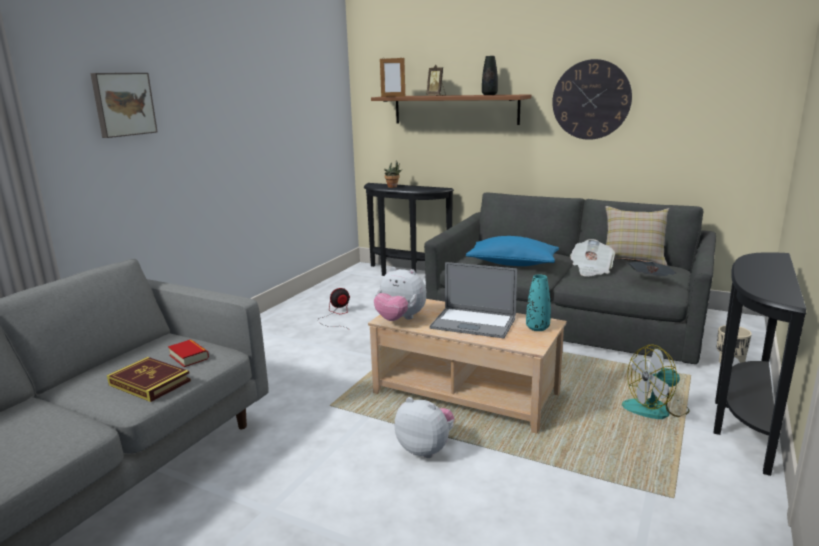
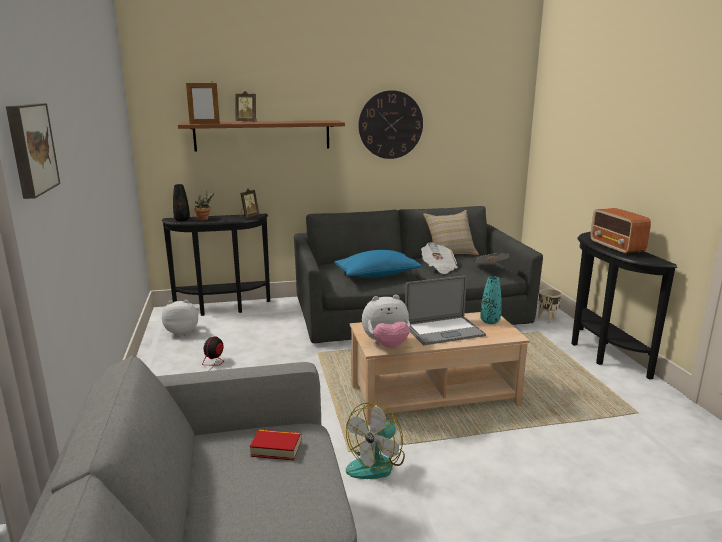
camera: 40 degrees left, 0 degrees up
book [107,357,191,402] -> none
plush toy [395,397,455,458] -> plush toy moved to [162,300,198,336]
black vase [482,56,498,95] -> black vase moved to [173,184,190,221]
fan [622,344,690,419] -> fan moved to [346,402,405,479]
none -> picture frame [240,188,259,218]
none -> radio [590,208,651,255]

